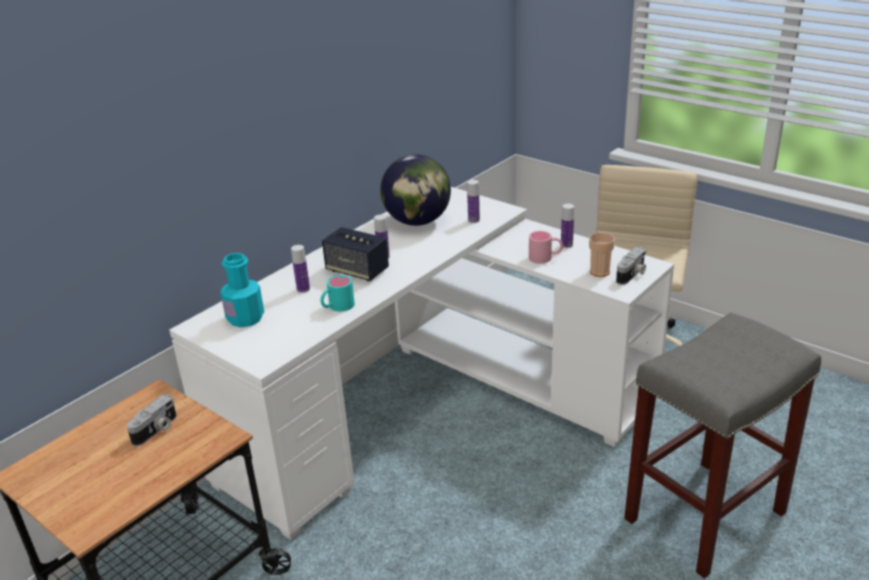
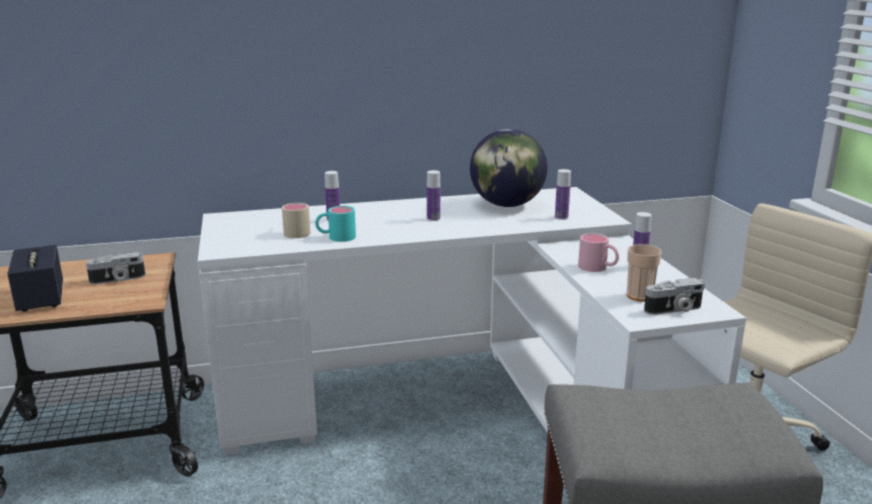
camera: 35 degrees right, 10 degrees down
turquoise bottle [220,253,264,327] -> none
speaker [322,227,389,281] -> speaker moved to [7,245,63,312]
none -> beige mug [282,203,310,238]

